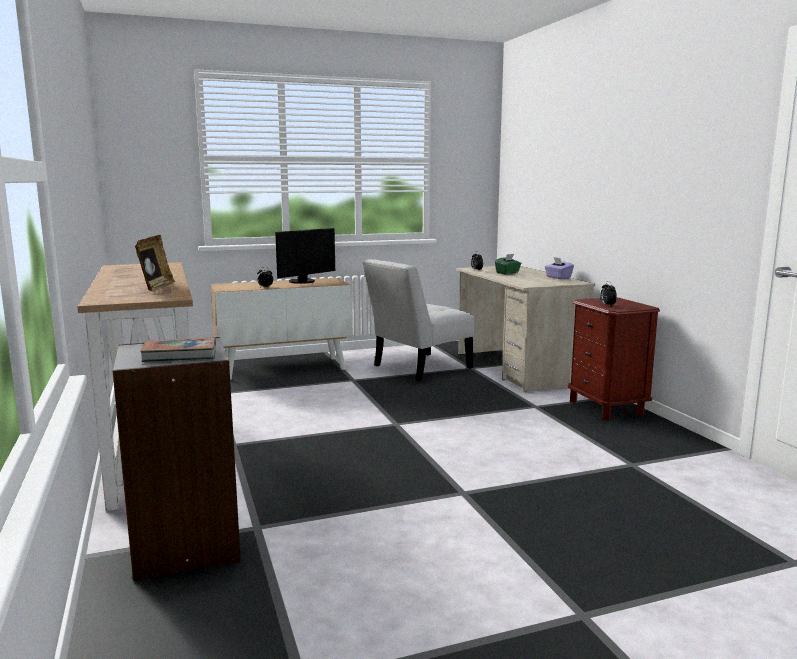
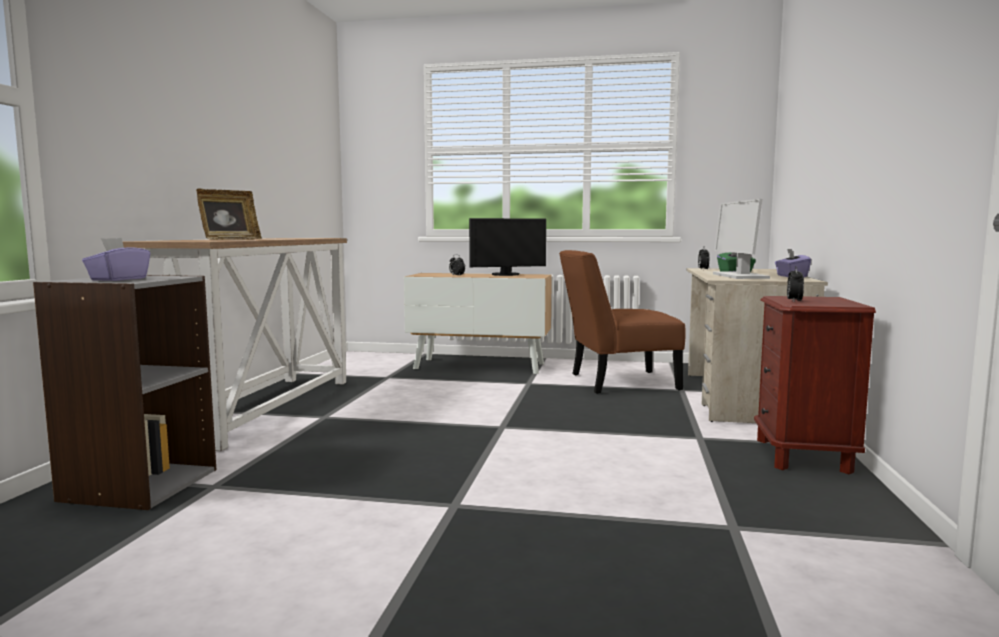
camera: 30 degrees right, 5 degrees down
book [140,338,216,362] -> purple tissue box [82,238,150,281]
white chair [363,259,475,381] -> brown chair [559,250,685,394]
none -> monitor [713,199,770,279]

